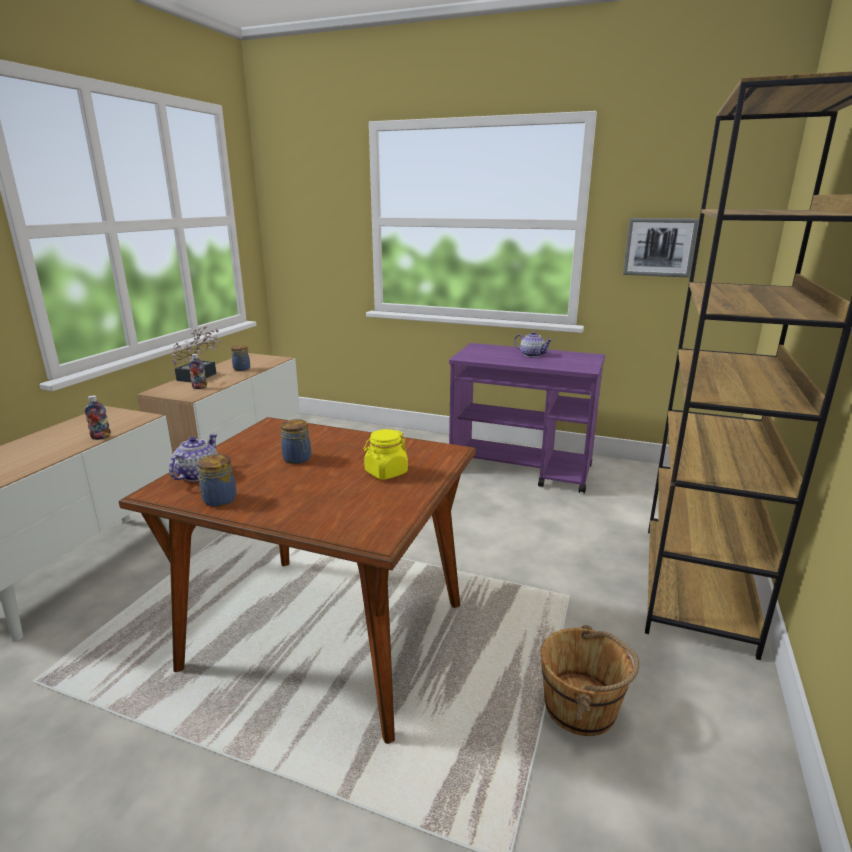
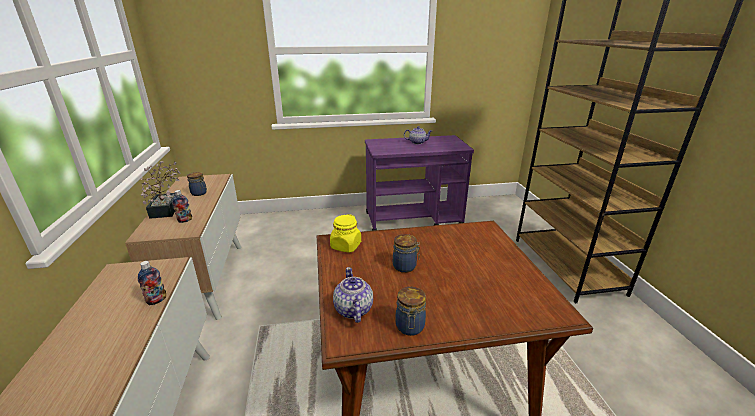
camera: 30 degrees left, 5 degrees up
yellow jar [363,429,408,480] -> yellow jar moved to [330,214,361,253]
brown bucket [541,625,639,736] -> none
picture [623,218,699,278] -> none

